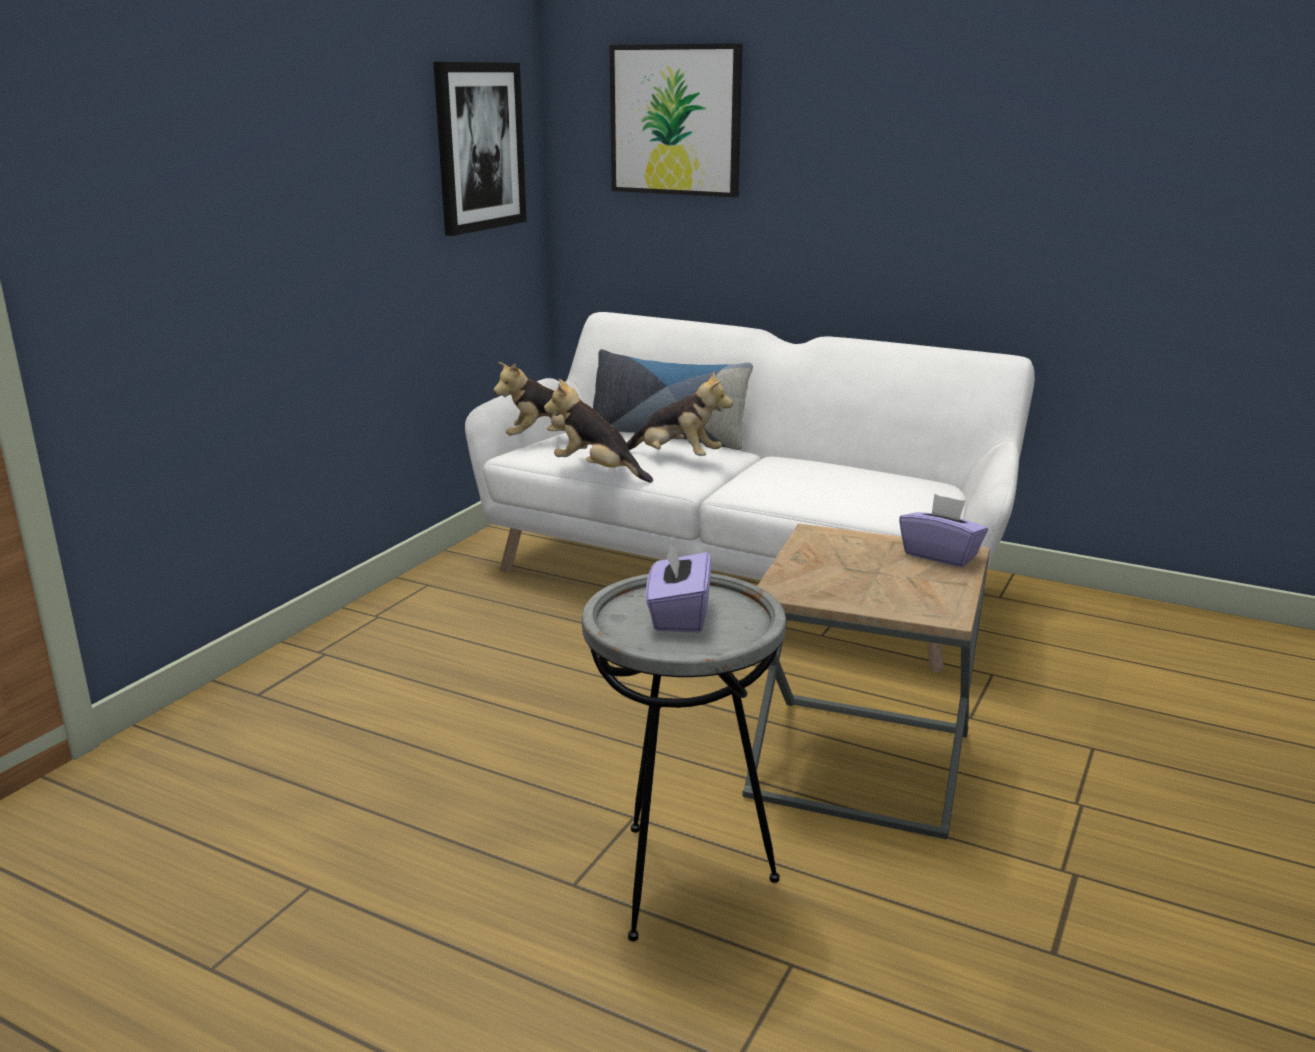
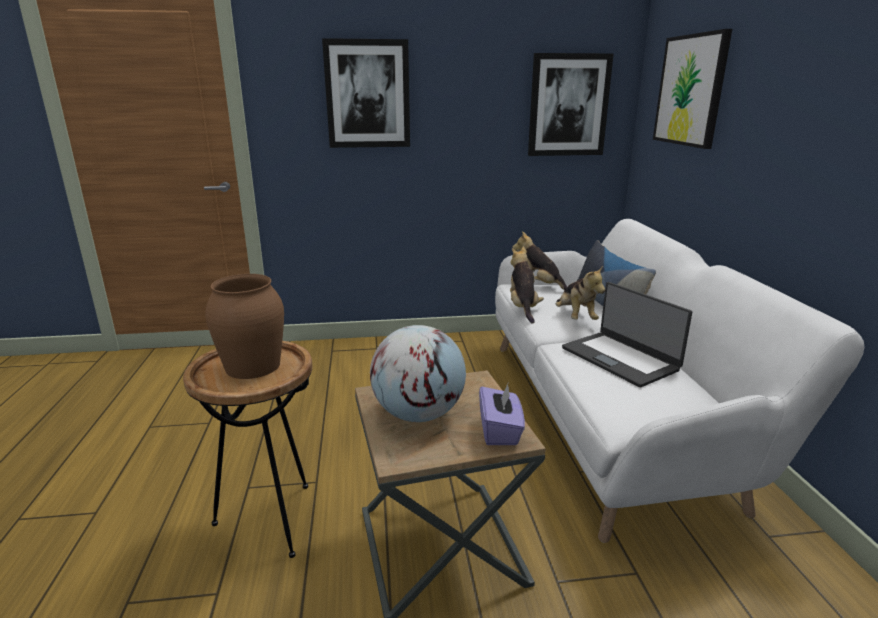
camera: 55 degrees right, 0 degrees up
grey side table [582,573,786,941] -> brown side table [183,341,312,558]
purple tissue box [646,539,712,632] -> brown vase [206,274,284,379]
none -> picture [322,38,410,148]
none -> globe [370,325,466,422]
none -> laptop [562,282,692,387]

